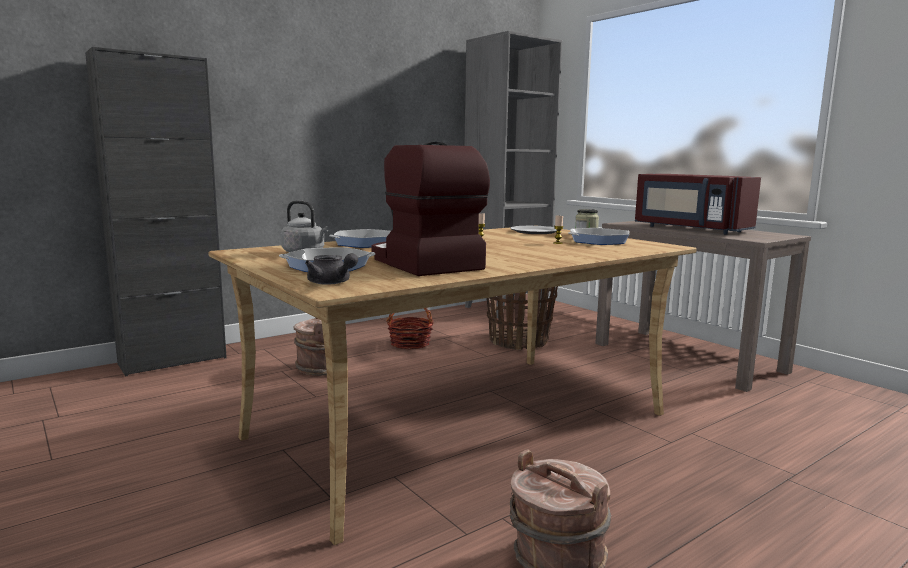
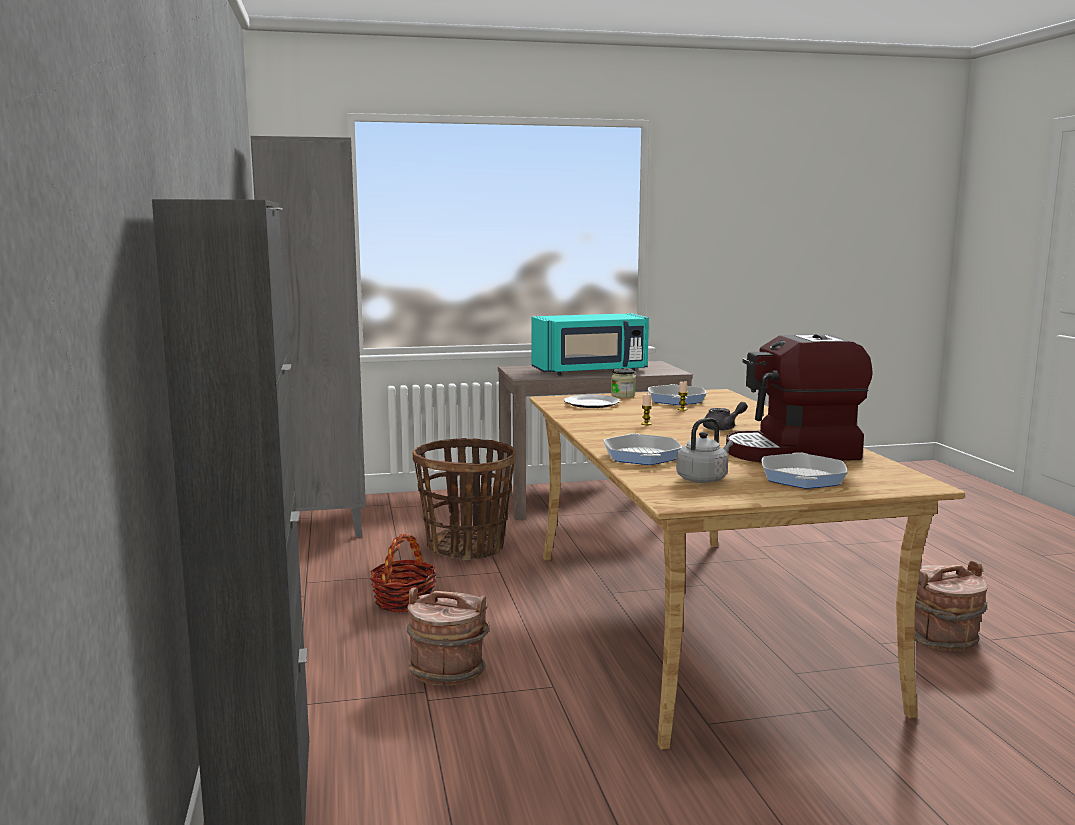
camera: 65 degrees left, 0 degrees up
grey teapot [305,253,358,285] -> grey teapot moved to [703,402,748,431]
red microwave [635,174,761,234] -> turquoise microwave [531,313,649,375]

